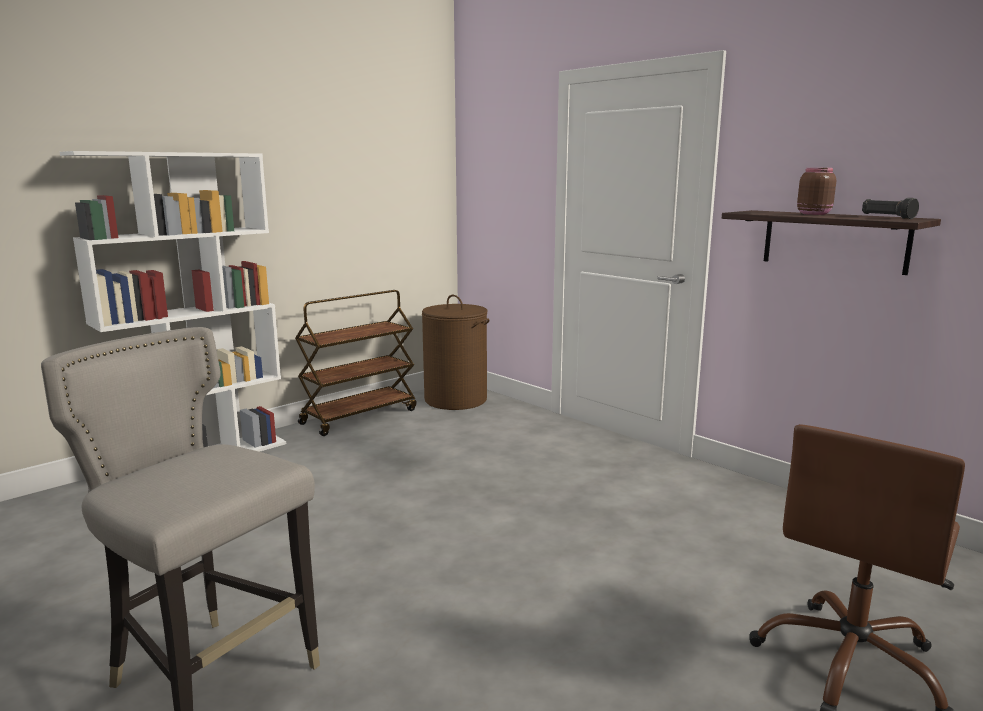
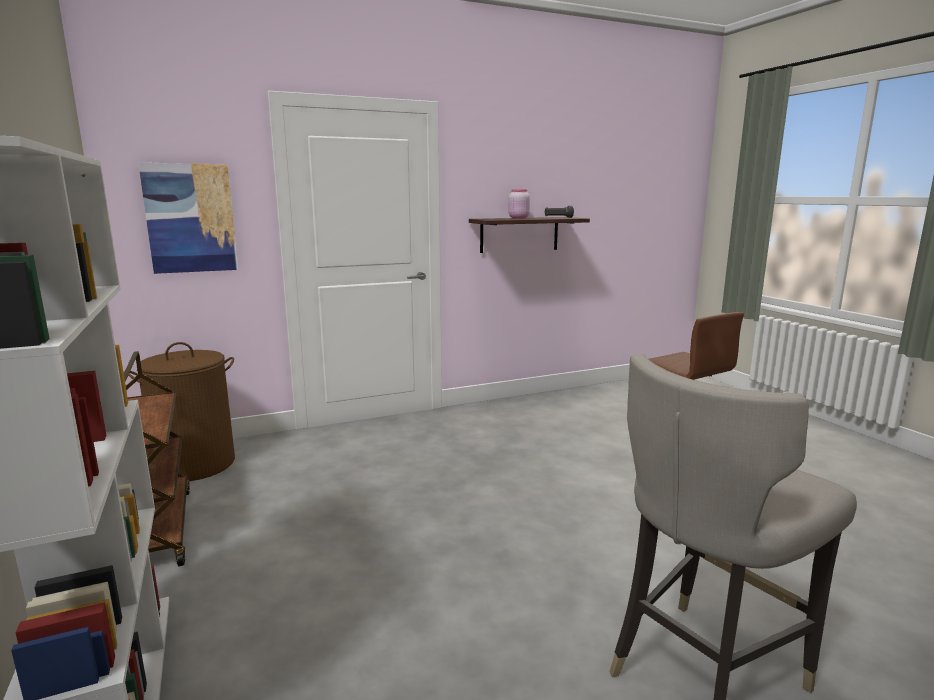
camera: 70 degrees left, 0 degrees up
brown jar [797,168,836,215] -> pink jar [508,189,530,219]
none -> picture [138,163,238,274]

